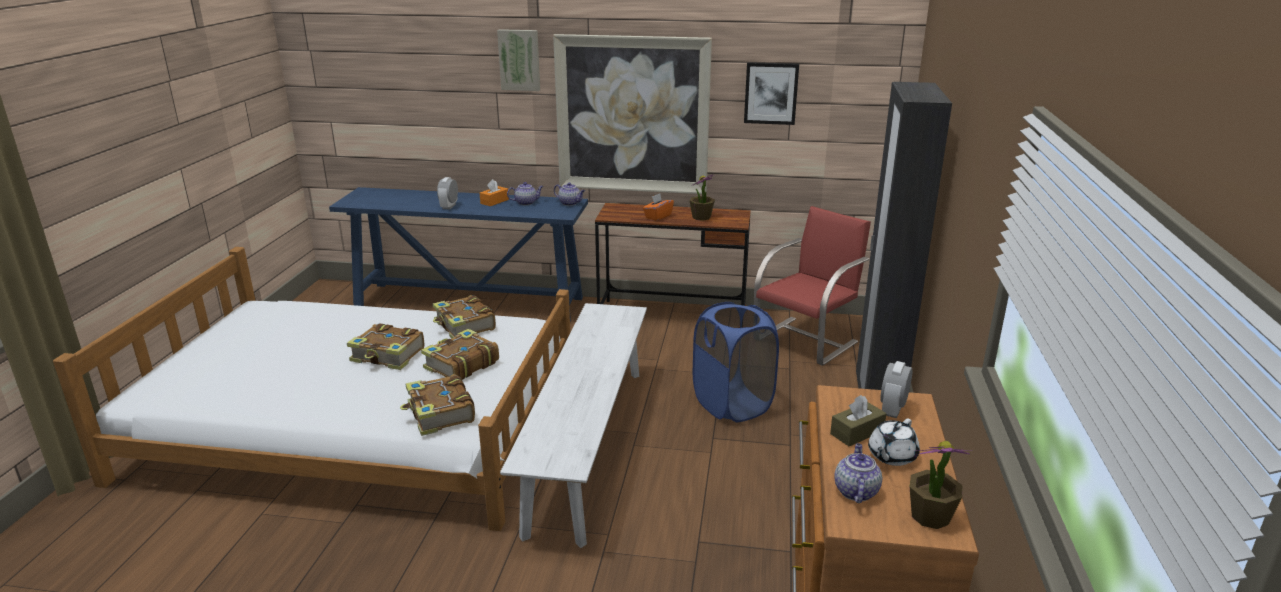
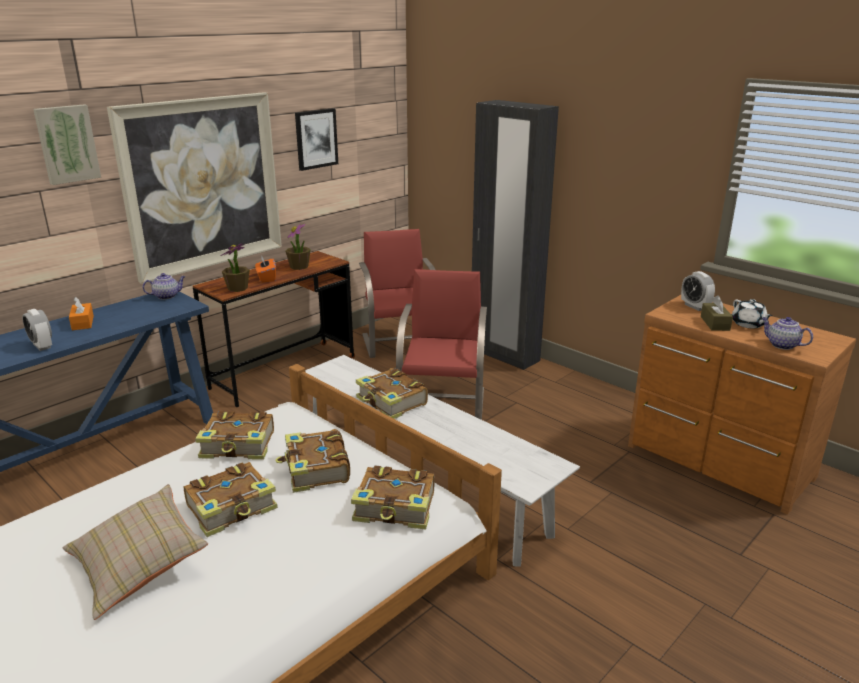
camera: 55 degrees left, 0 degrees up
teapot [507,182,543,205] -> none
blue laundry basket [693,302,779,422] -> red chair [396,269,487,420]
potted plant [910,441,973,529] -> potted plant moved to [221,243,250,292]
none -> beige pillow [63,484,208,620]
none -> book [356,368,428,419]

